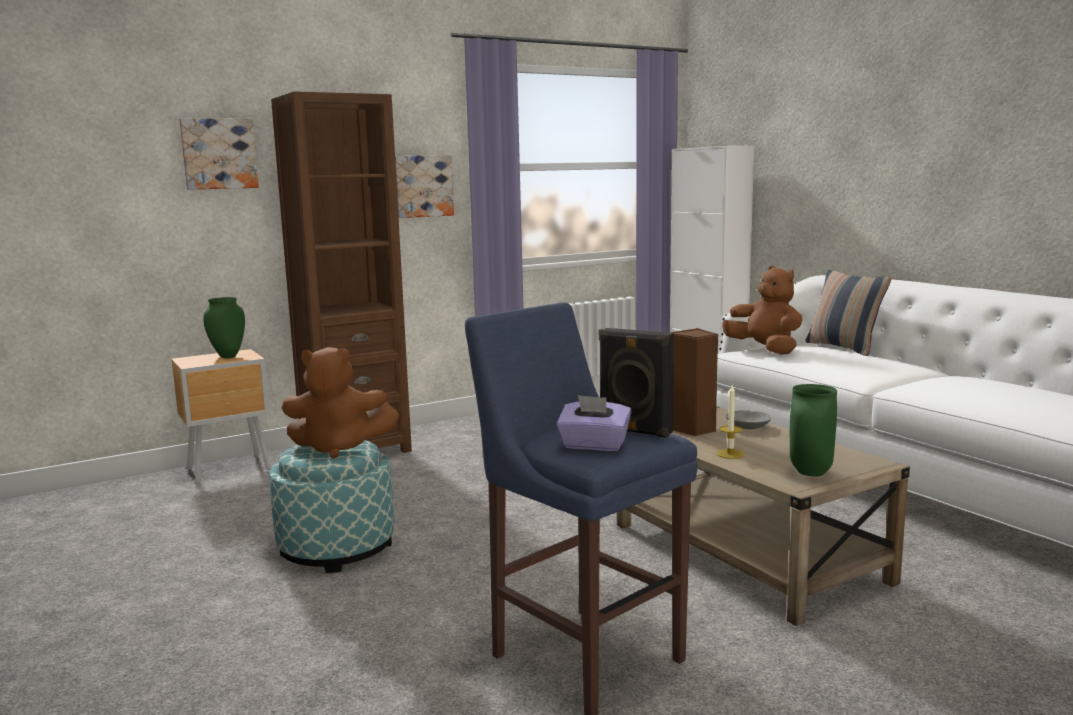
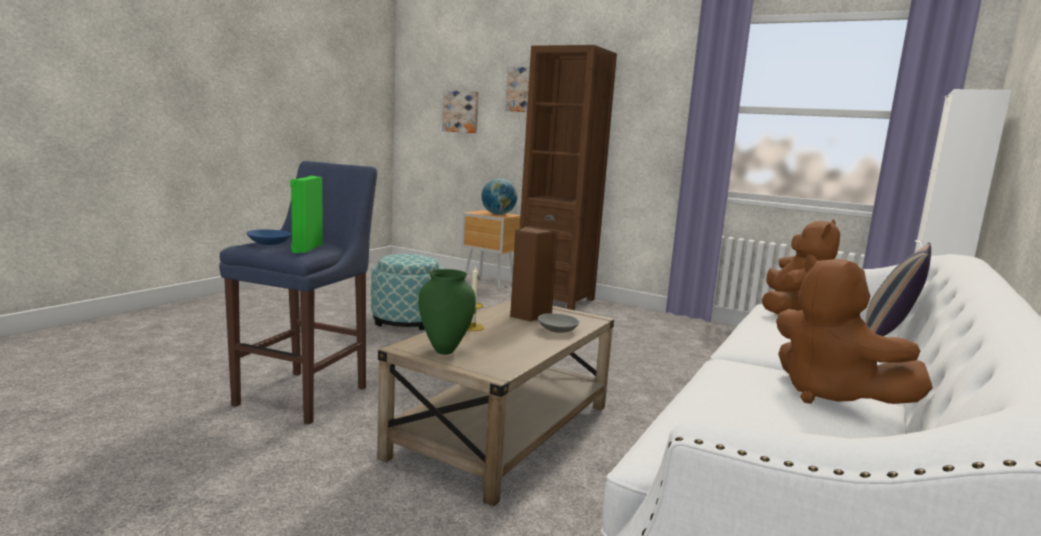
camera: 60 degrees right, 0 degrees up
green vase [203,297,245,358] -> globe [481,178,518,215]
brown plush toy [281,347,400,459] -> brown plush toy moved to [776,255,933,404]
picture [395,155,454,218] -> picture moved to [442,90,479,133]
purple tissue box [557,395,632,451] -> blue bowl [247,229,291,245]
black speaker [599,328,674,438] -> green speaker [290,176,323,253]

